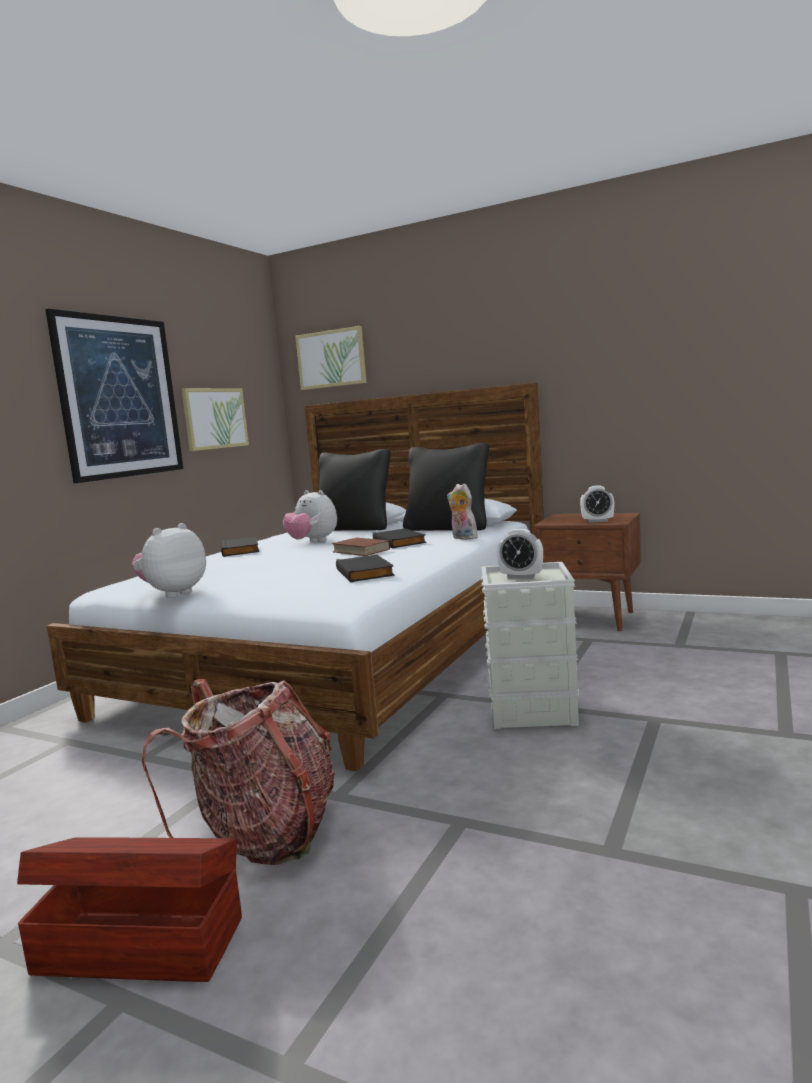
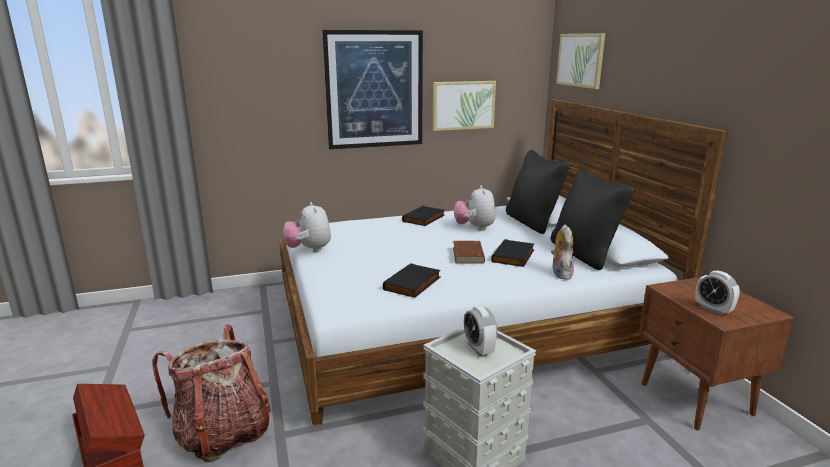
camera: 45 degrees right, 10 degrees up
plush toy [131,523,206,598] -> plush toy turned 105 degrees counterclockwise [283,202,331,252]

